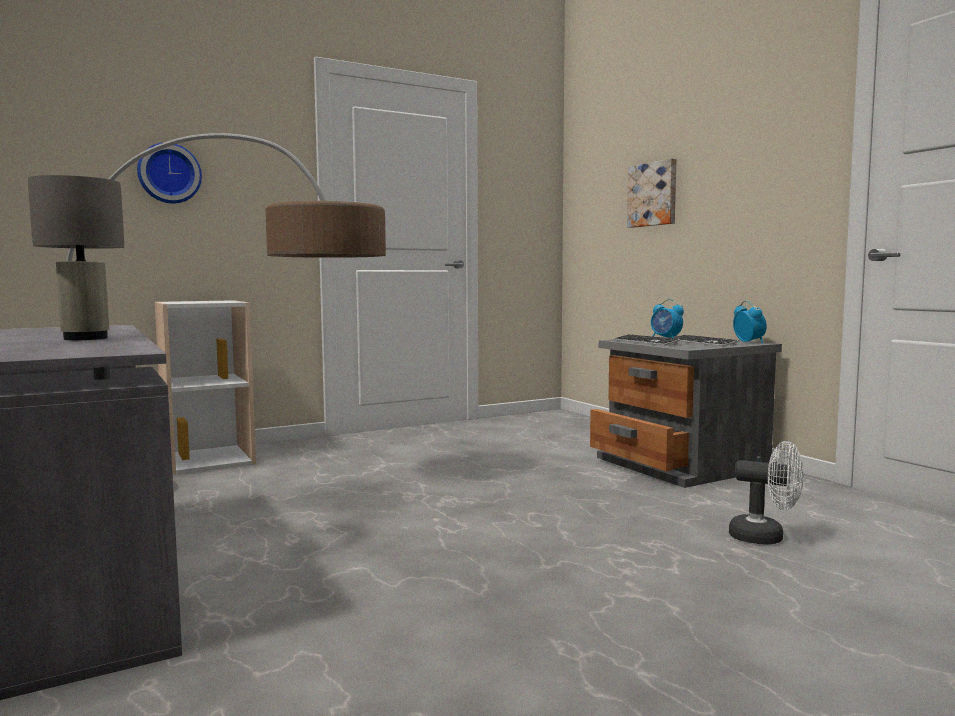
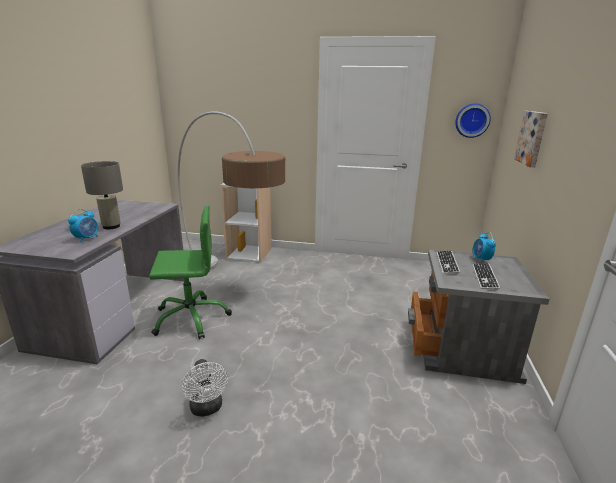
camera: 40 degrees right, 15 degrees up
wall clock [137,143,202,204] -> wall clock moved to [455,103,491,138]
white fan [729,441,804,545] -> white fan moved to [182,359,228,417]
alarm clock [733,300,767,343] -> alarm clock moved to [68,209,98,243]
none -> green office chair [149,206,232,339]

